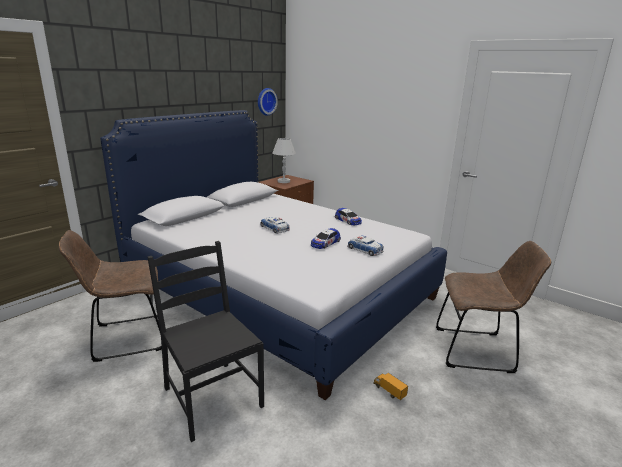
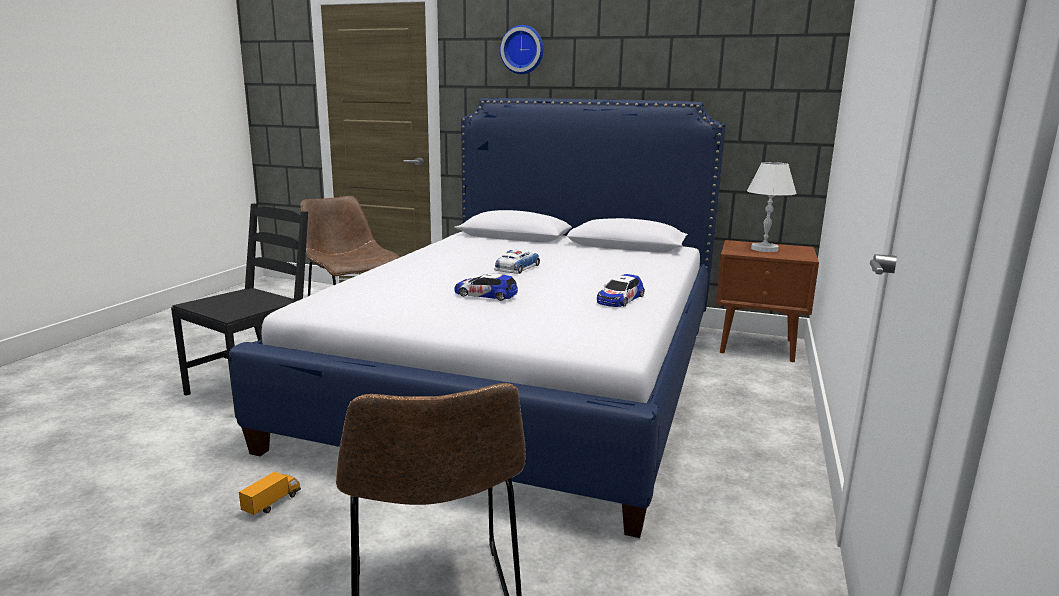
camera: 70 degrees right, 5 degrees down
wall clock [258,88,278,116] -> wall clock moved to [500,25,544,74]
toy car [347,235,384,256] -> none

